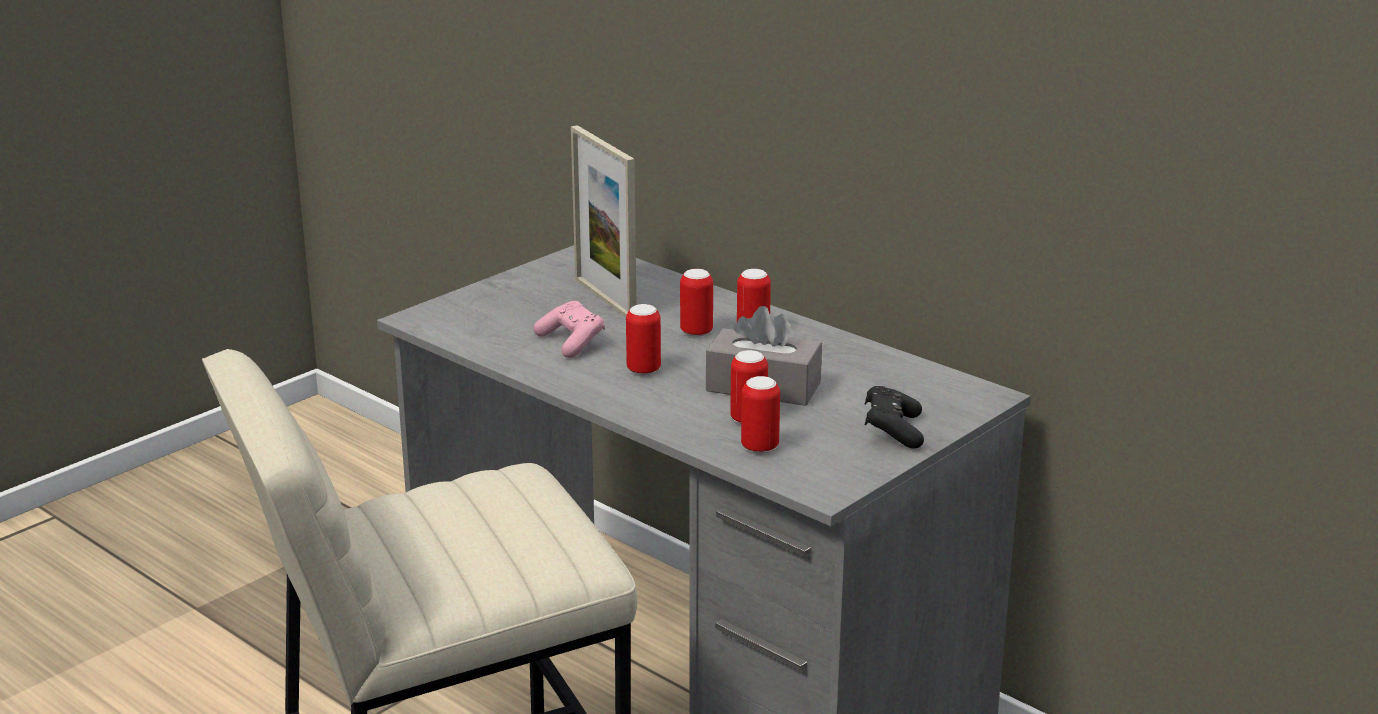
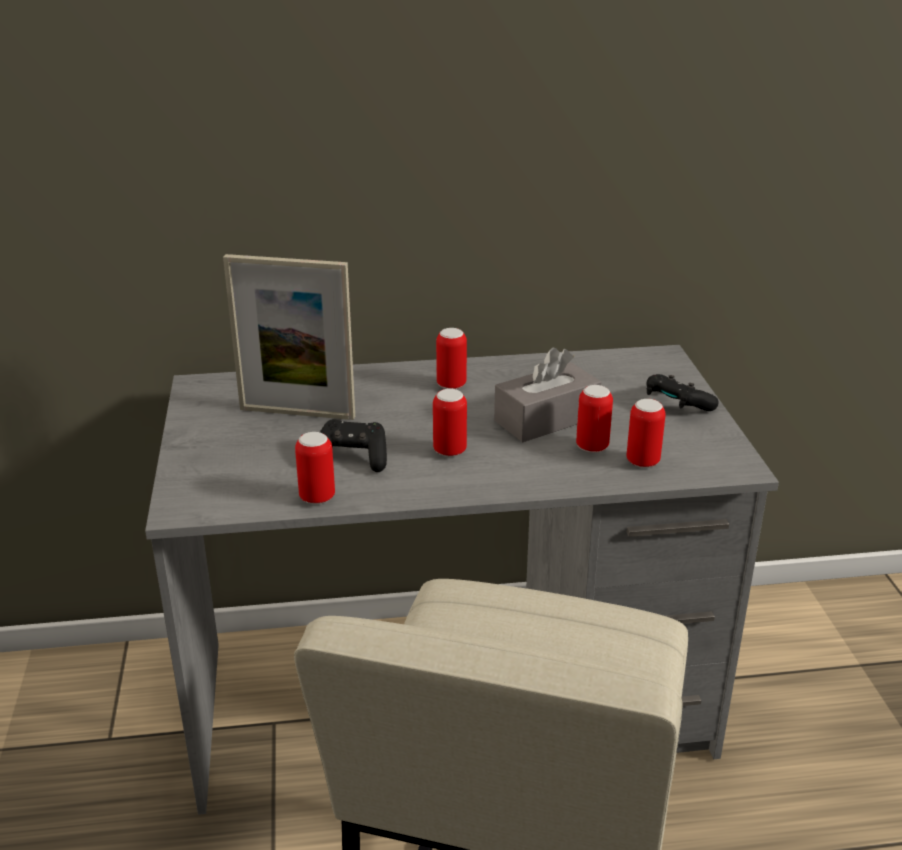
camera: 50 degrees left, 5 degrees up
pink game controller [533,301,605,358] -> black game controller [320,419,387,472]
can [680,269,713,337] -> can moved to [295,432,335,504]

